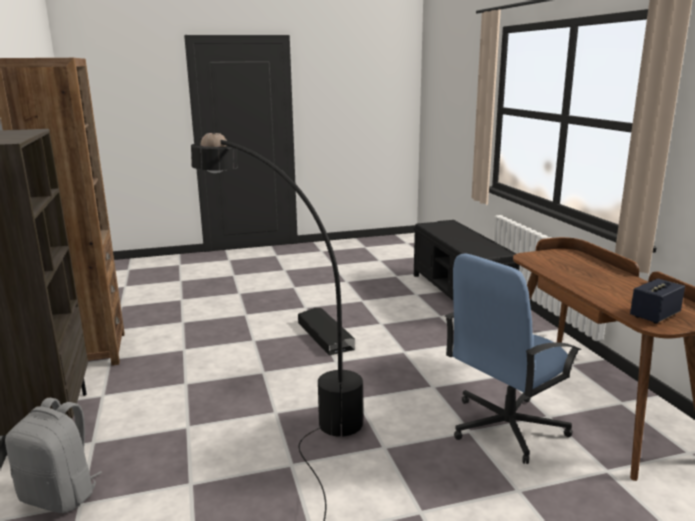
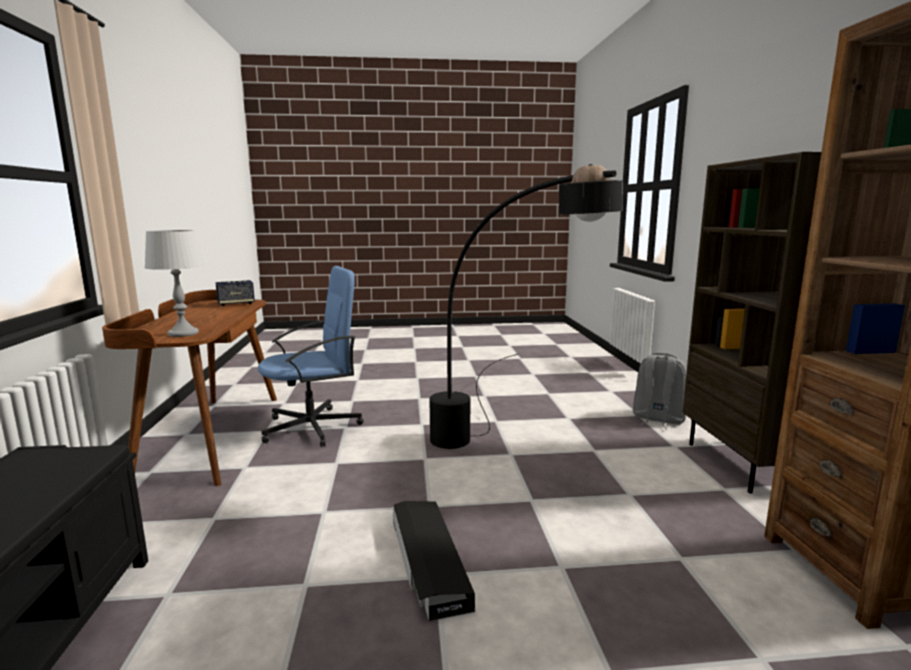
camera: 170 degrees left, 5 degrees down
none -> grey table lamp [144,230,204,337]

